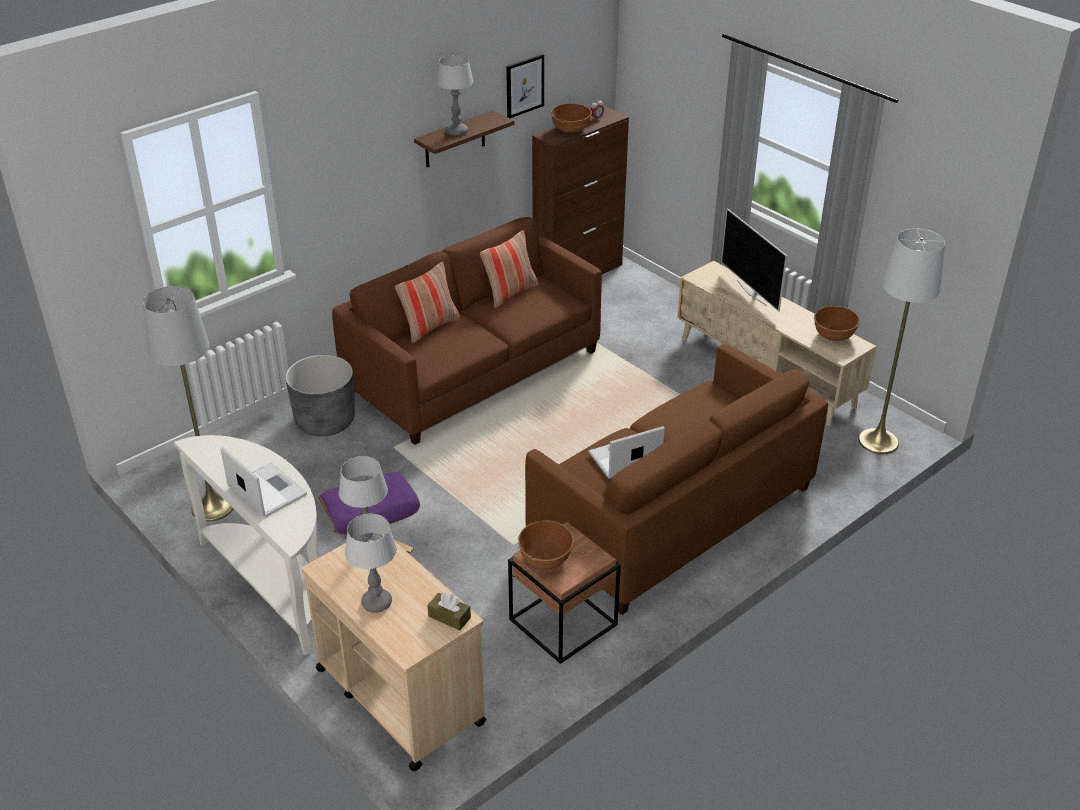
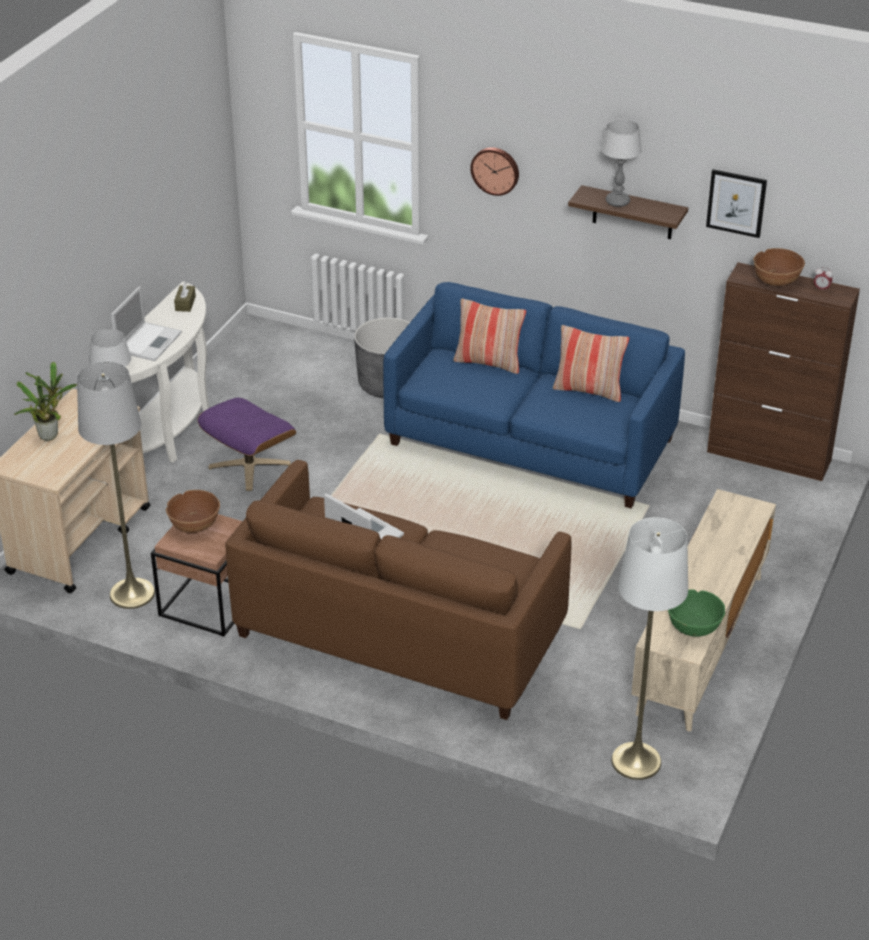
camera: 65 degrees right, 0 degrees up
grey floor lamp [143,286,234,522] -> grey floor lamp moved to [77,362,155,609]
brown sofa [332,217,602,445] -> blue sofa [383,282,685,509]
table lamp [345,513,397,613] -> potted plant [14,362,77,441]
brown tissue box [428,593,471,630] -> brown tissue box moved to [174,282,196,312]
television [721,208,787,312] -> none
brown bowl [814,306,860,341] -> green bowl [668,589,725,637]
none -> wall clock [470,147,519,196]

